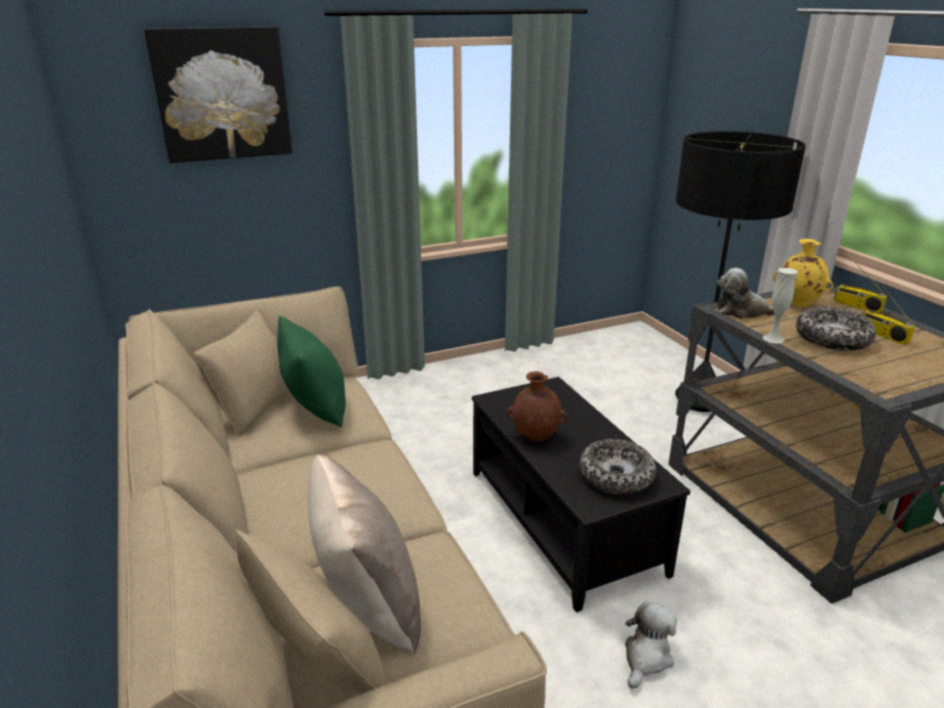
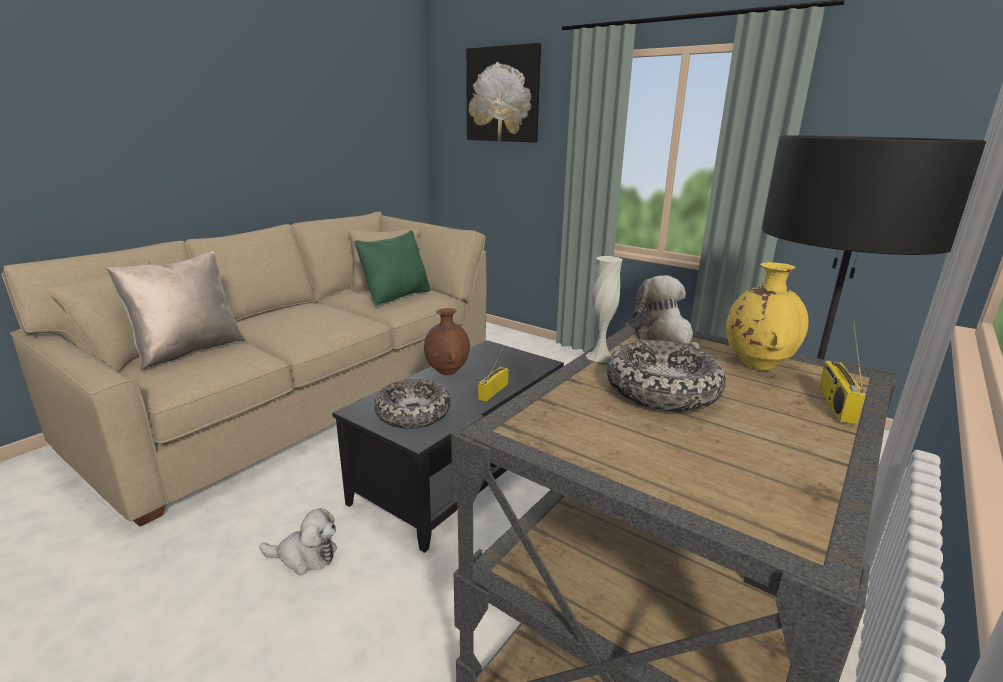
camera: 60 degrees right, 5 degrees down
radio [862,286,915,345] -> radio moved to [478,345,508,402]

